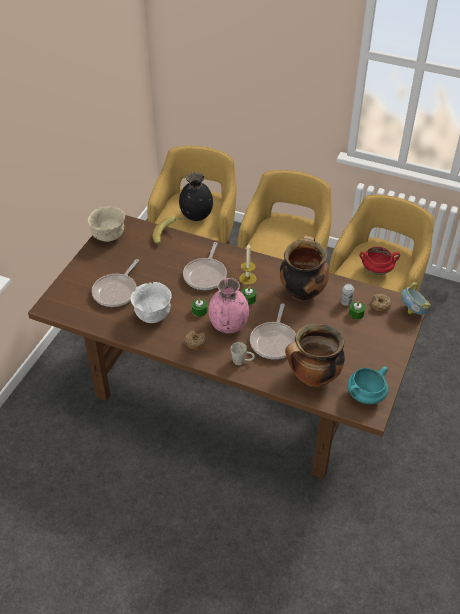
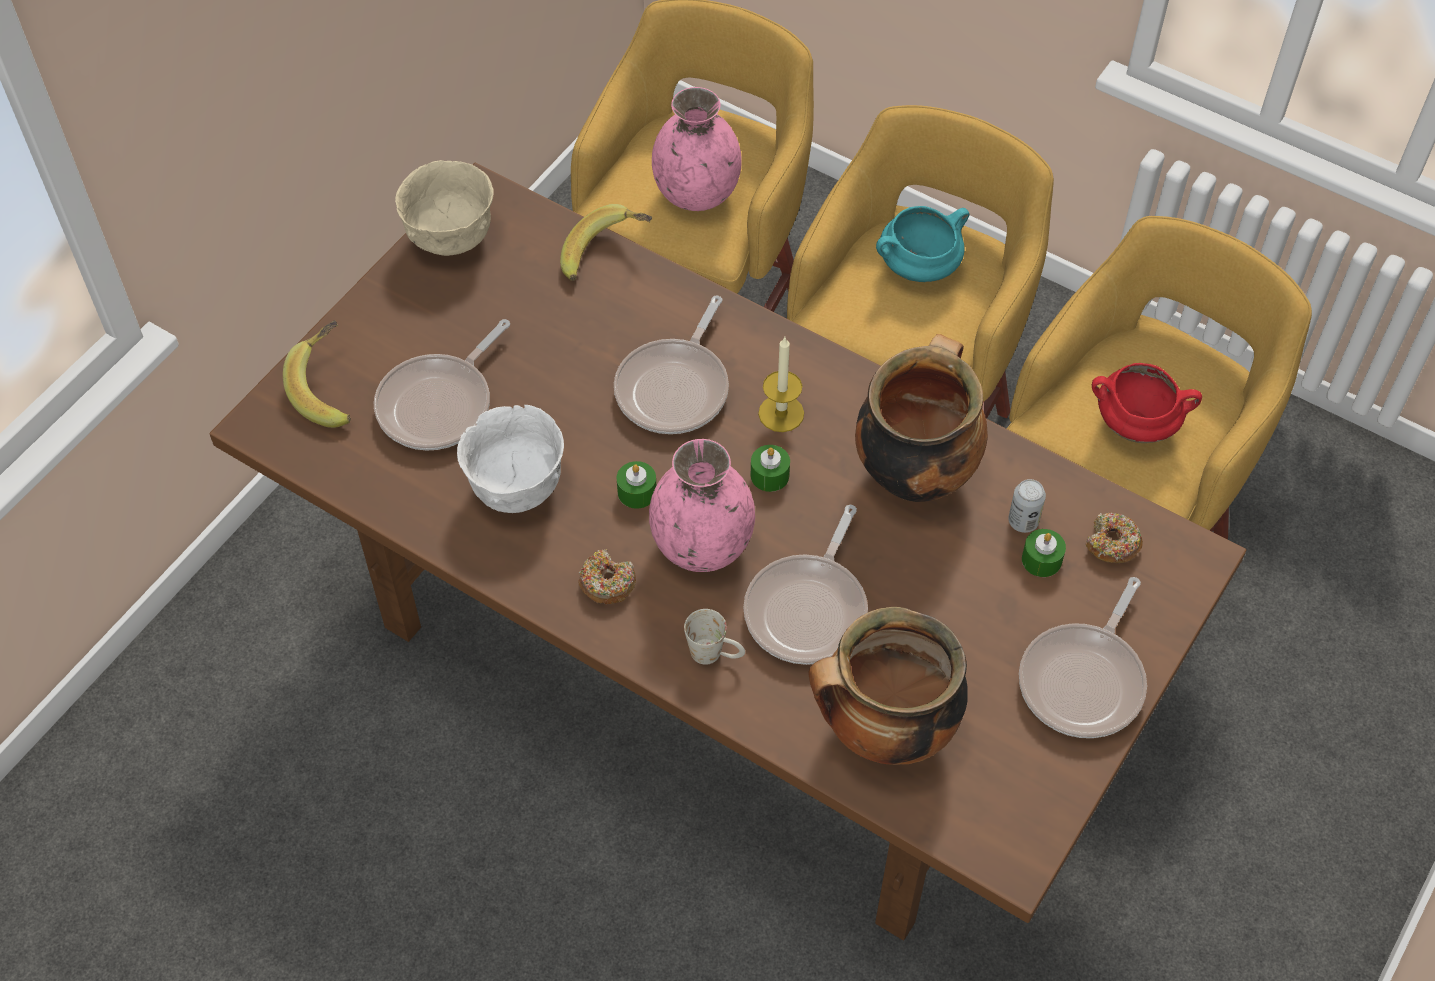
camera: 10 degrees right, 10 degrees up
black vase [179,172,213,221] -> pink vase [652,87,741,211]
turquoise cooking pot [347,366,388,404] -> turquoise cooking pot moved to [876,206,970,282]
bowl [400,282,431,315] -> none
none -> banana [283,320,351,428]
none -> frying pan [1019,577,1147,738]

